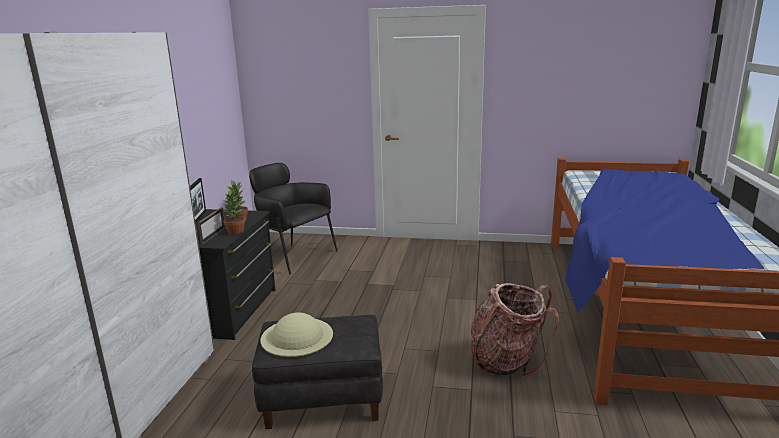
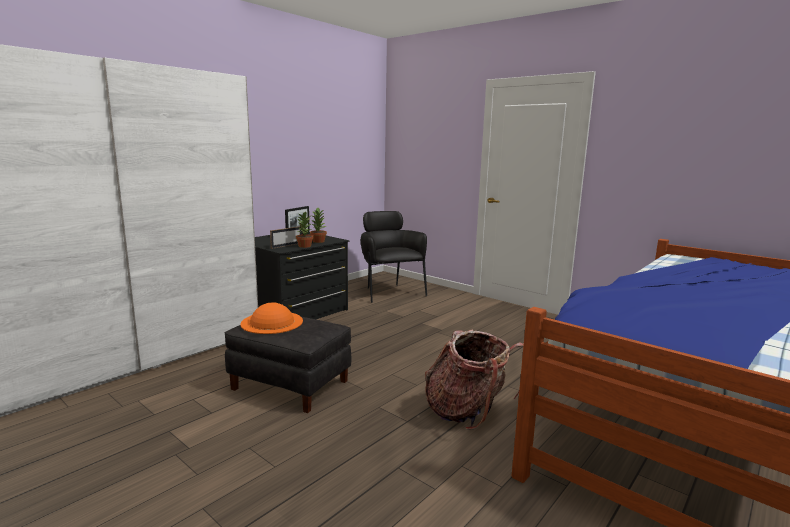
camera: 30 degrees right, 5 degrees down
beige hat [261,313,333,357] -> orange hat [240,303,303,334]

